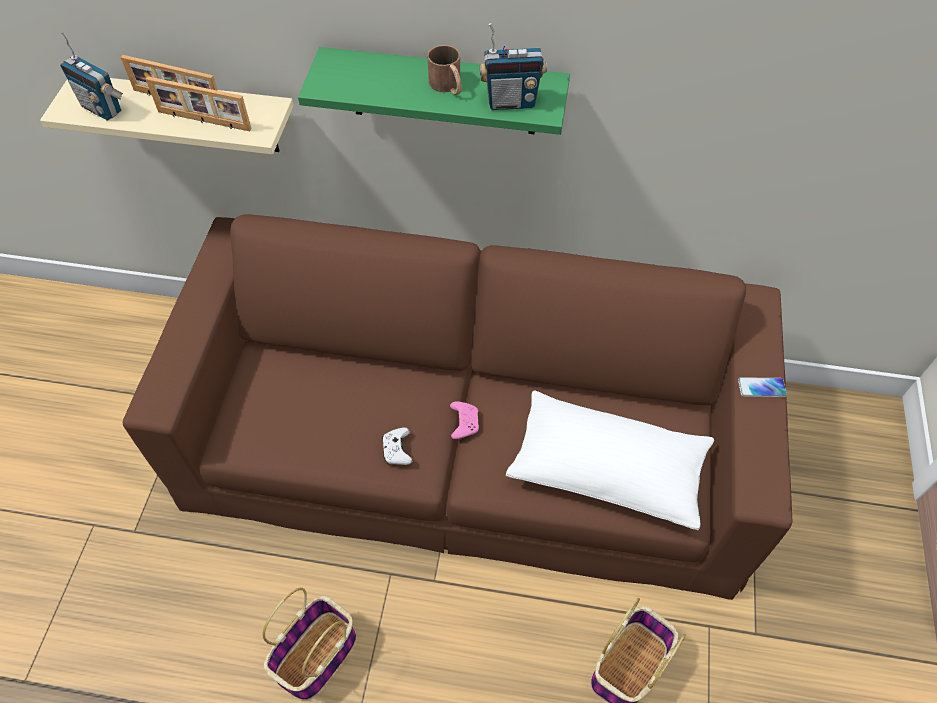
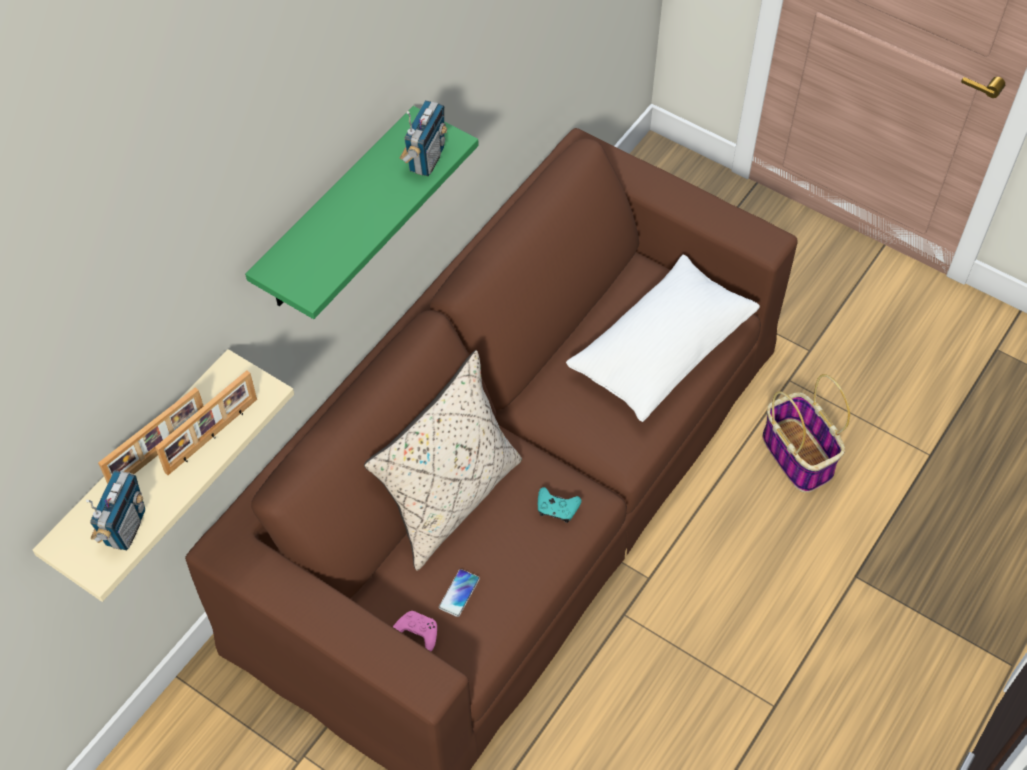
camera: 65 degrees left, 0 degrees up
radio [60,32,123,121] -> radio turned 45 degrees counterclockwise [86,470,145,550]
basket [262,587,356,700] -> none
white game controller [382,427,413,465] -> turquoise game controller [538,487,582,523]
brown mug [428,45,462,95] -> none
pink game controller [450,401,479,439] -> pink game controller moved to [393,611,437,651]
phone [738,378,787,397] -> phone moved to [439,569,480,617]
none -> beige pillow [364,350,522,571]

